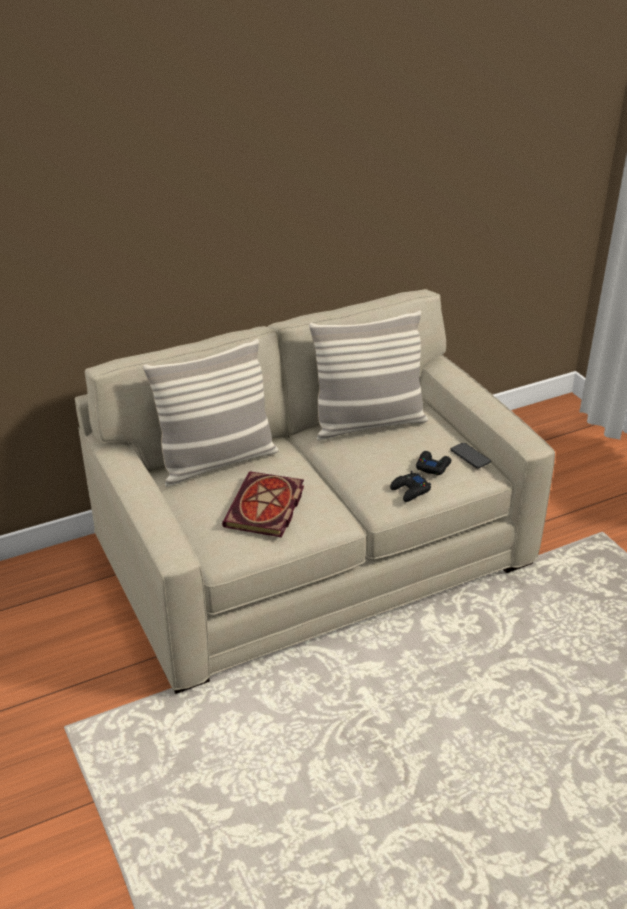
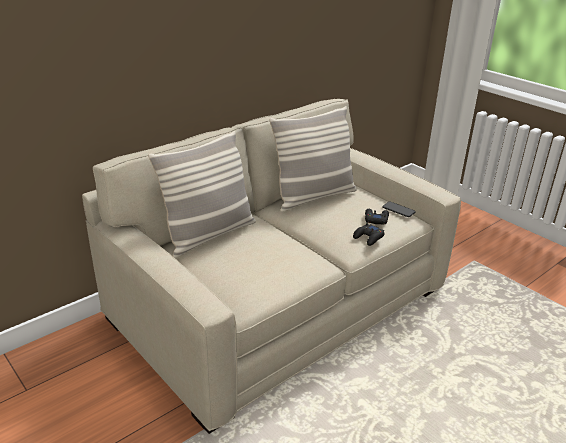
camera: 15 degrees left, 5 degrees down
book [222,471,304,538] -> none

